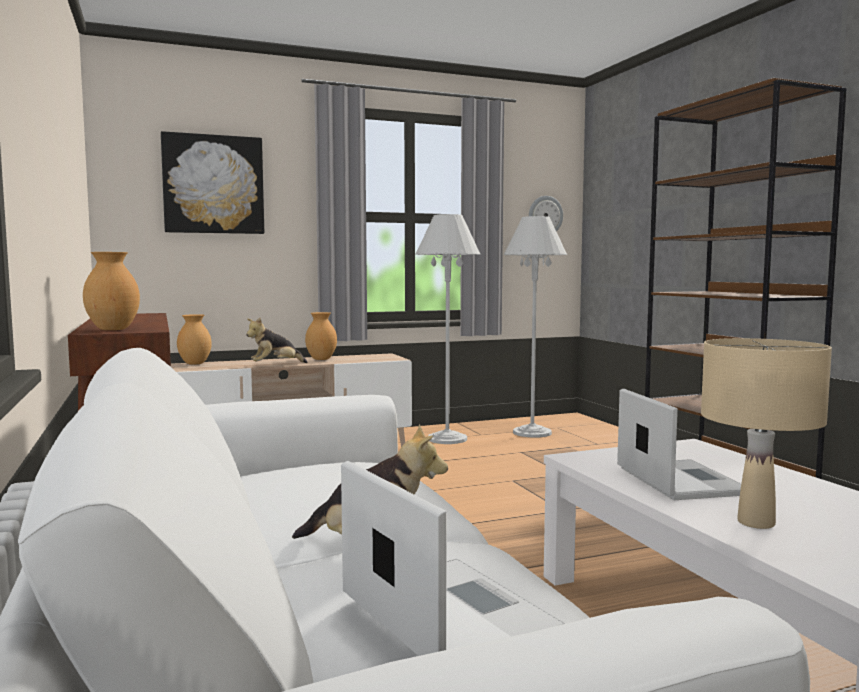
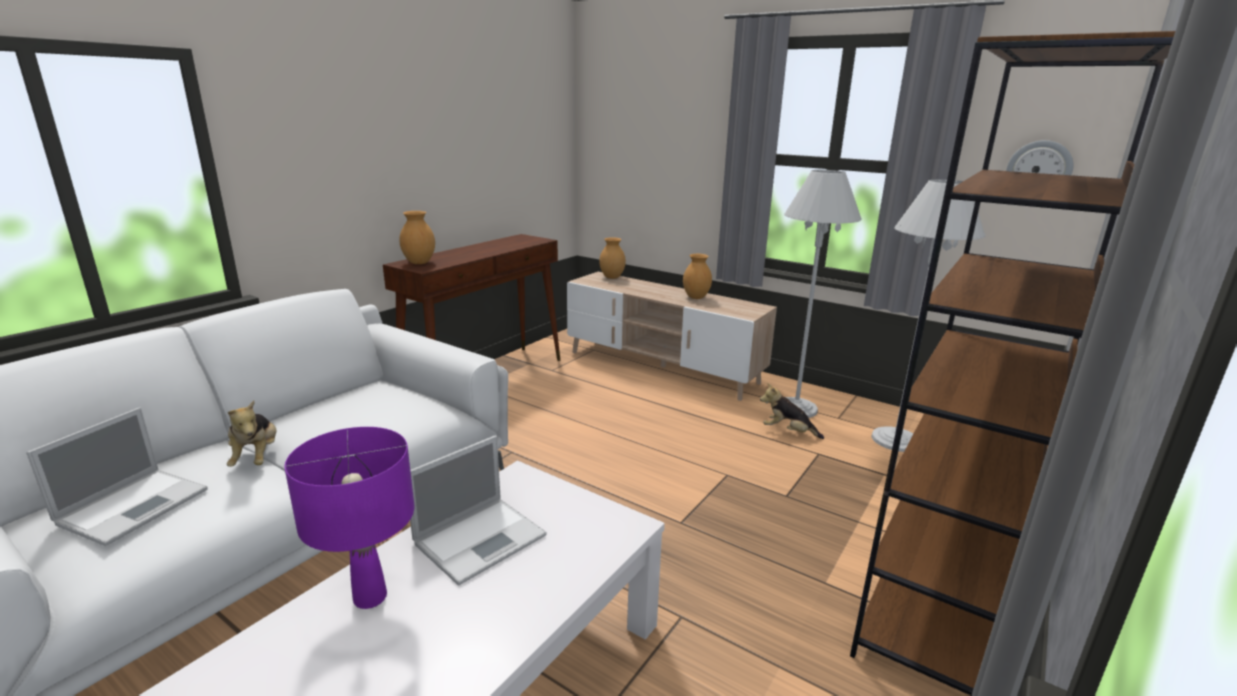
camera: 55 degrees right, 15 degrees up
picture [161,131,264,234] -> none
plush toy [246,318,308,363] -> plush toy moved to [760,383,824,439]
beige table lamp [701,338,832,529] -> purple table lamp [284,427,414,609]

